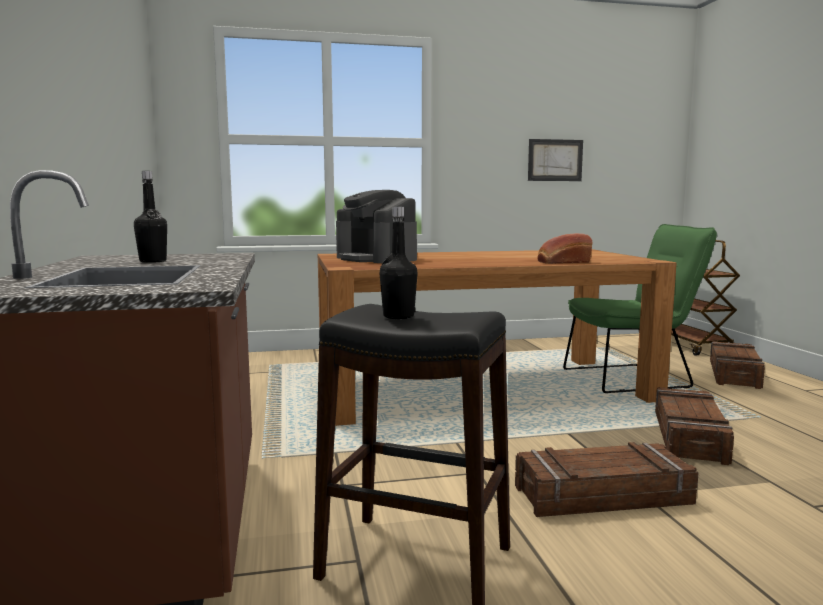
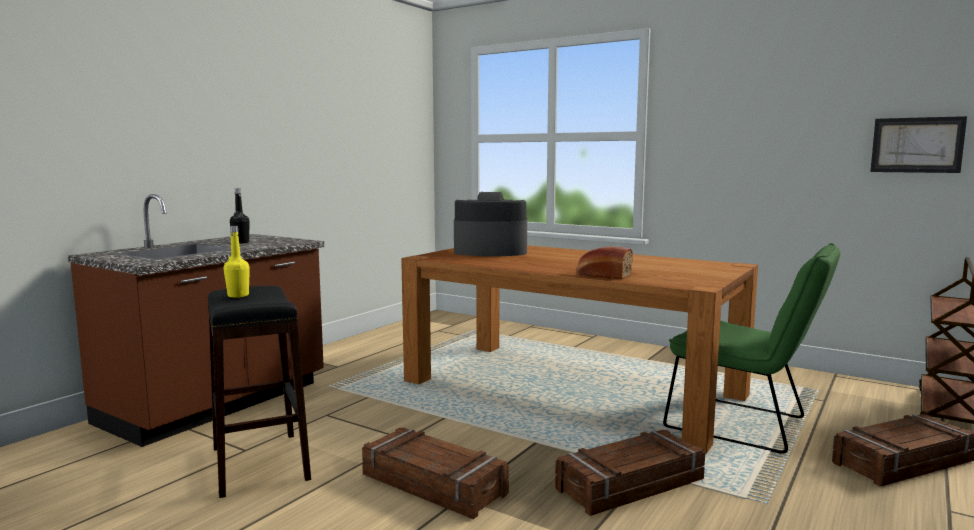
camera: 45 degrees right, 0 degrees up
coffee machine [336,190,417,263] -> coffee machine turned 90 degrees clockwise [454,192,527,256]
black bottle [379,207,418,319] -> yellow bottle [224,226,250,298]
picture [528,139,583,181] -> picture moved to [870,116,967,173]

